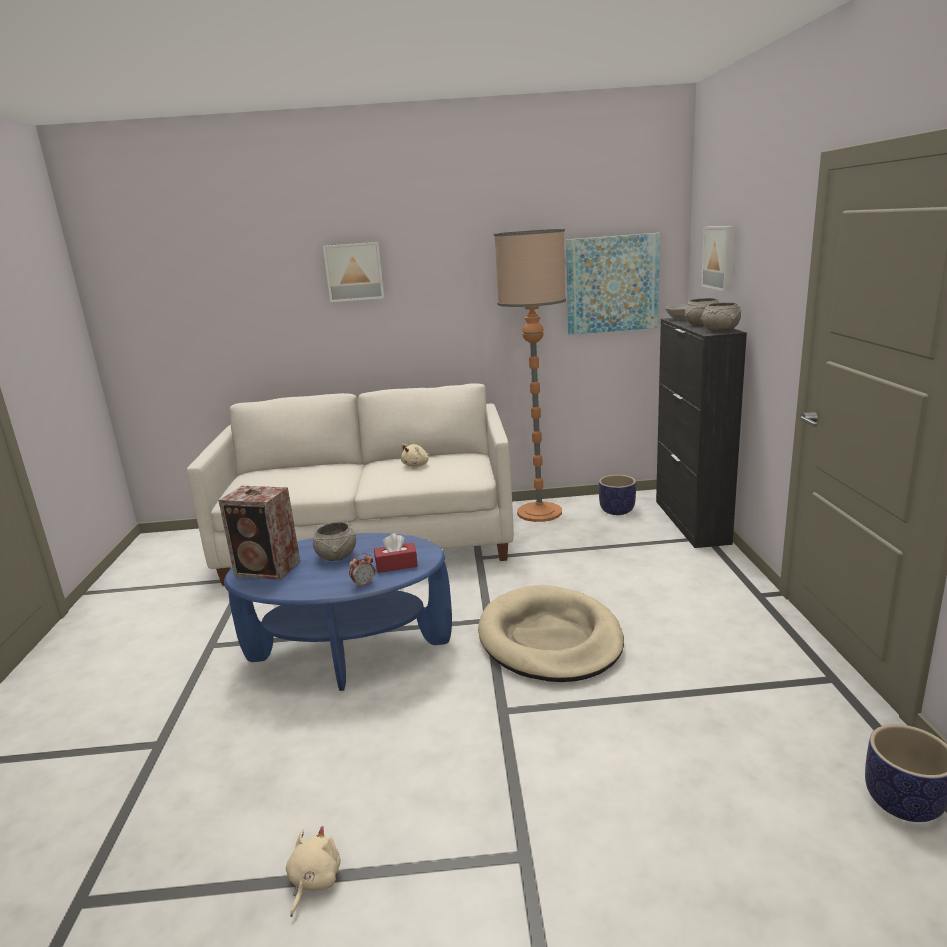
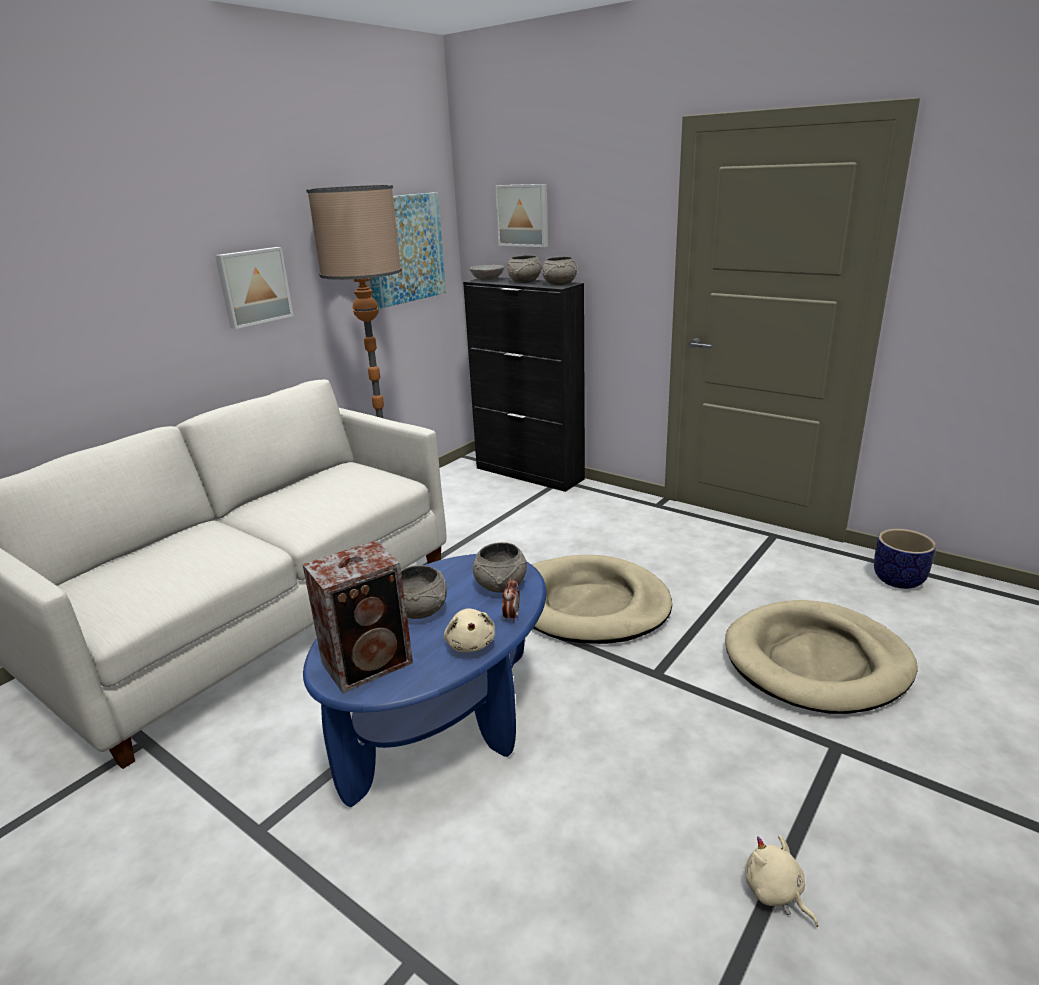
camera: 50 degrees left, 5 degrees up
picture [323,242,385,302] -> picture moved to [215,247,294,329]
red tissue box [374,533,418,573] -> grey bowl [473,542,527,593]
beige plush toy [401,444,430,467] -> beige plush toy moved to [444,608,495,652]
planter [599,475,636,515] -> none
none -> beige dog bed [725,600,918,714]

